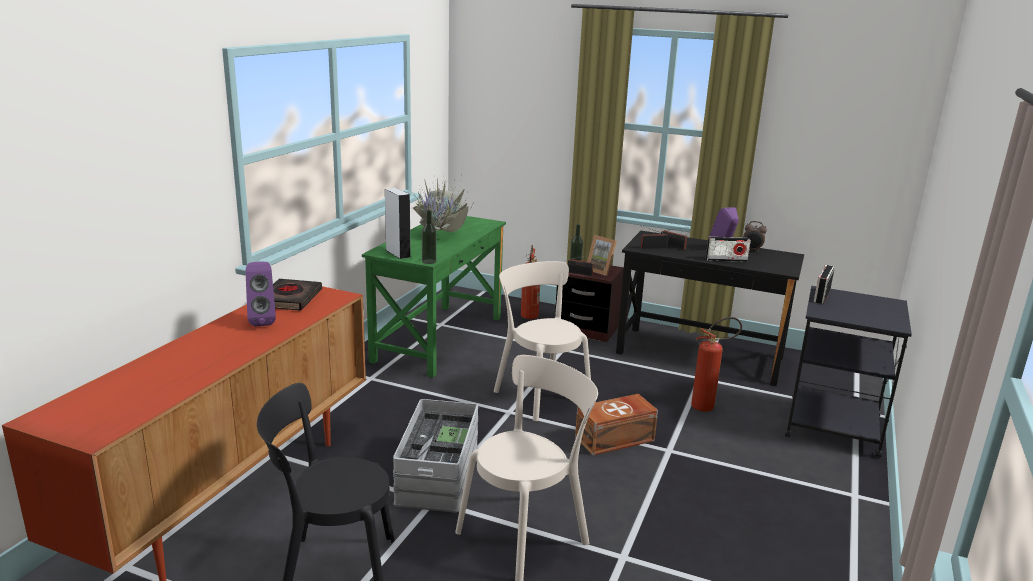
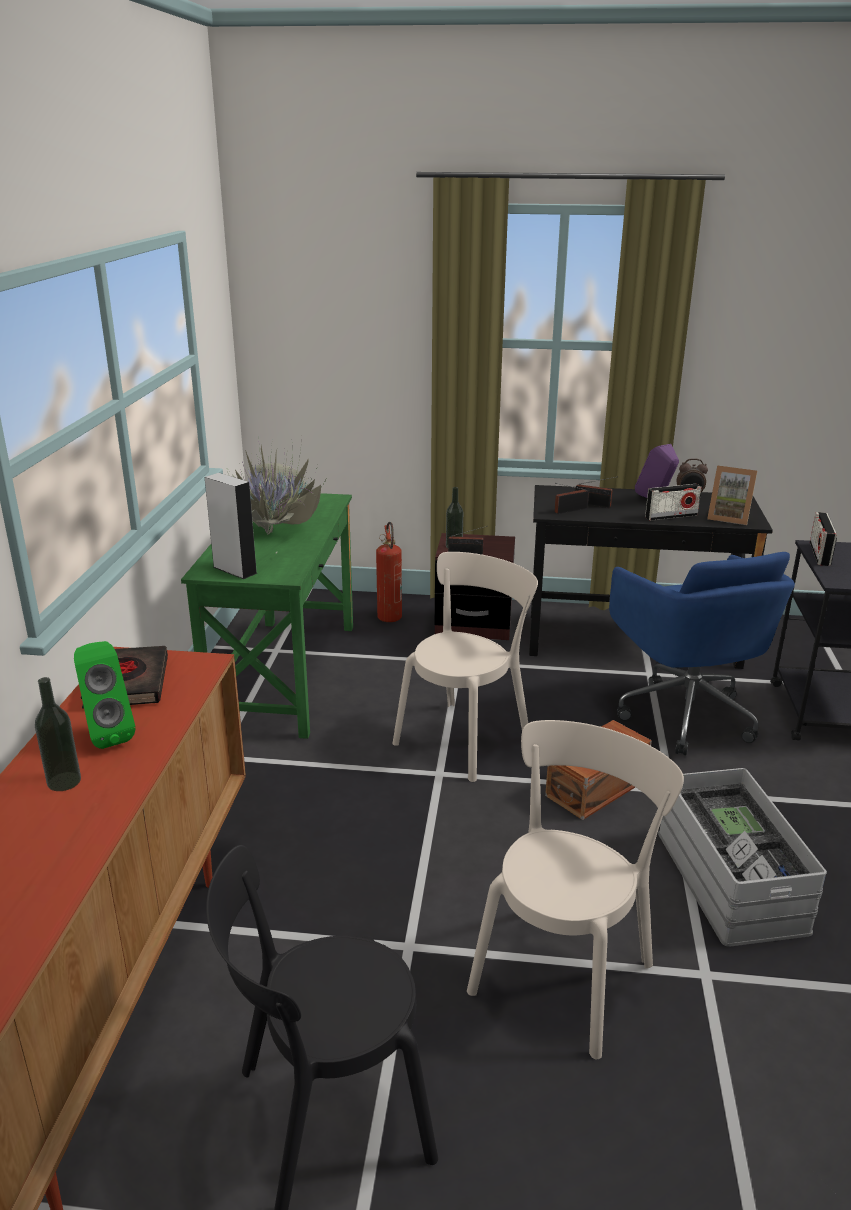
camera: 15 degrees left, 5 degrees up
purple speaker [246,262,276,326] -> green speaker [74,641,136,749]
grey storage box [393,399,478,513] -> grey storage box moved to [658,768,827,947]
bottle [422,210,436,264] -> bottle moved to [35,677,81,791]
beige chair [494,261,591,421] -> beige chair turned 90 degrees clockwise [393,552,538,782]
picture frame [587,235,617,276] -> picture frame moved to [707,465,757,525]
fire extinguisher [691,317,742,412] -> blue office chair [609,552,795,755]

